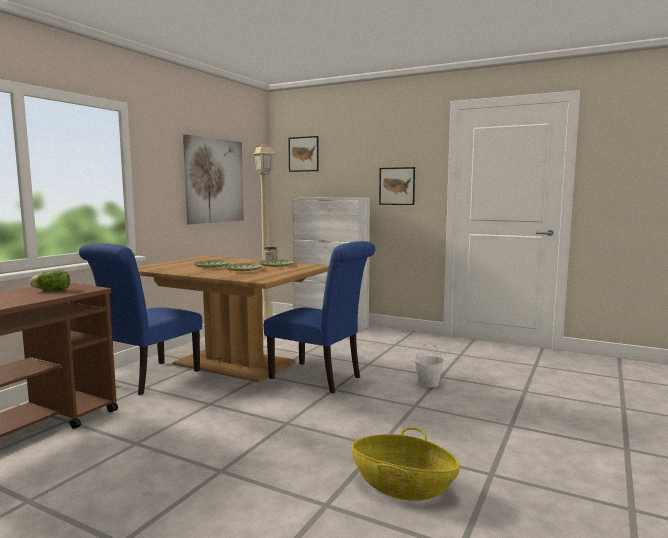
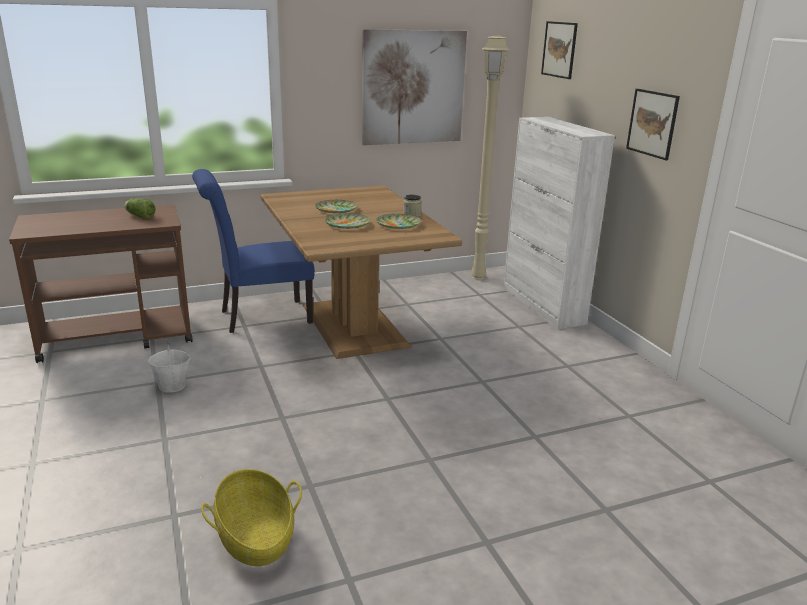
camera: 40 degrees right, 15 degrees up
blue chair [264,241,376,393] -> none
white bucket [414,343,444,388] -> white bucket moved to [148,339,191,393]

